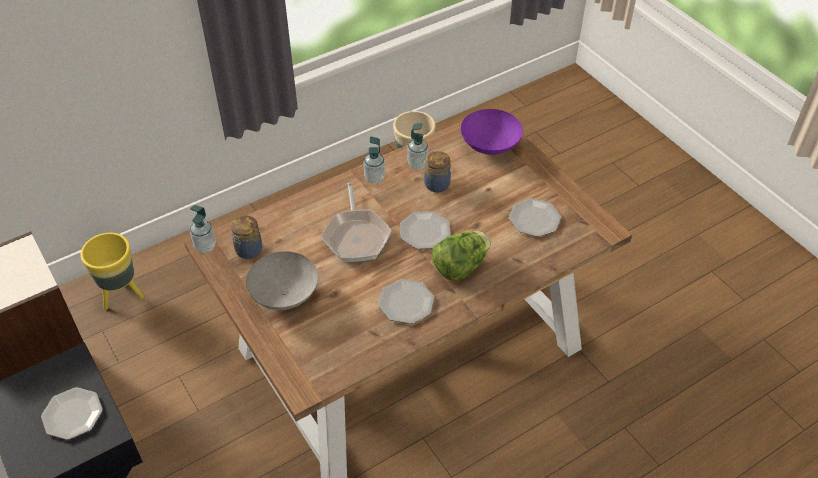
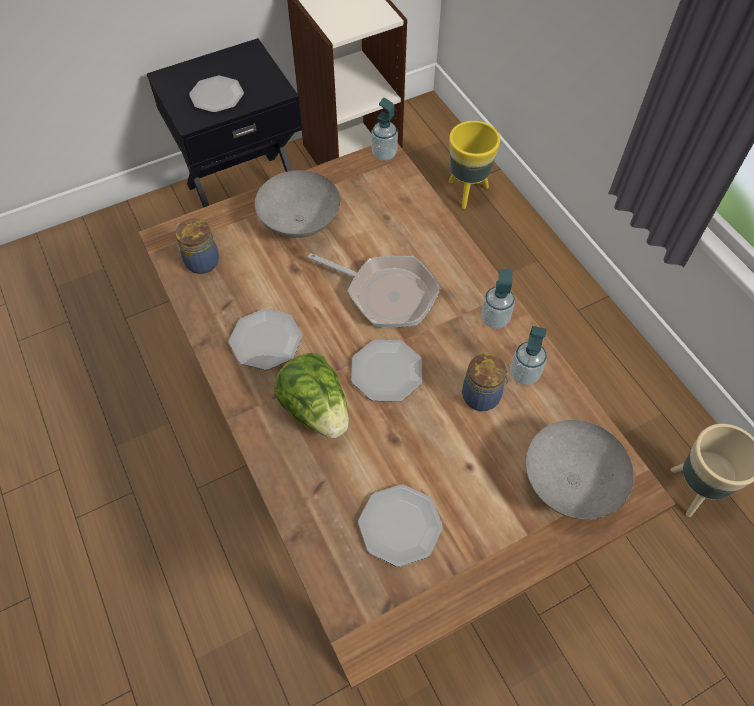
camera: 95 degrees right, 10 degrees up
jar [231,216,263,259] -> jar moved to [176,219,219,274]
frying pan [321,182,392,262] -> frying pan turned 150 degrees counterclockwise [308,253,441,327]
purple bowl [461,109,523,155] -> grey bowl [526,420,634,520]

